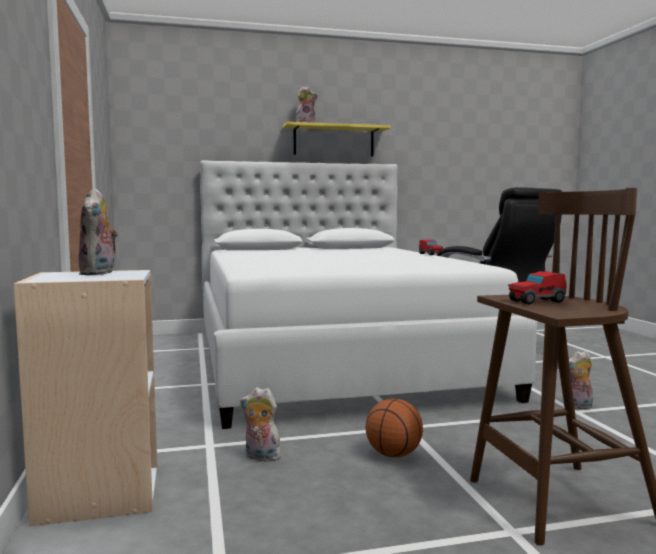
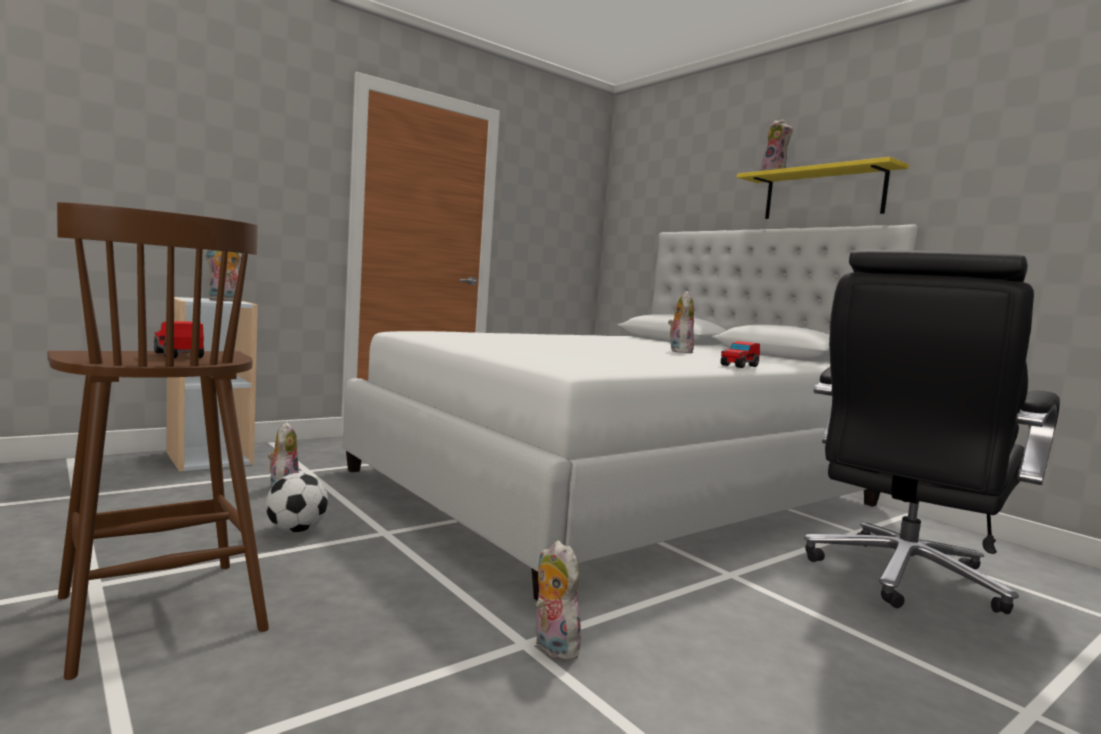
camera: 65 degrees right, 0 degrees up
basketball [366,398,423,458] -> football [266,473,328,533]
none -> plush toy [668,291,694,353]

